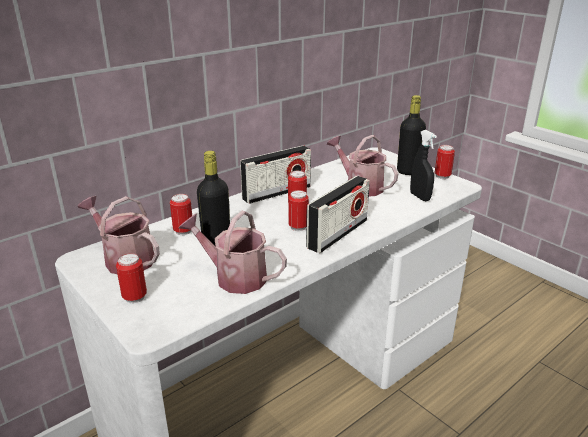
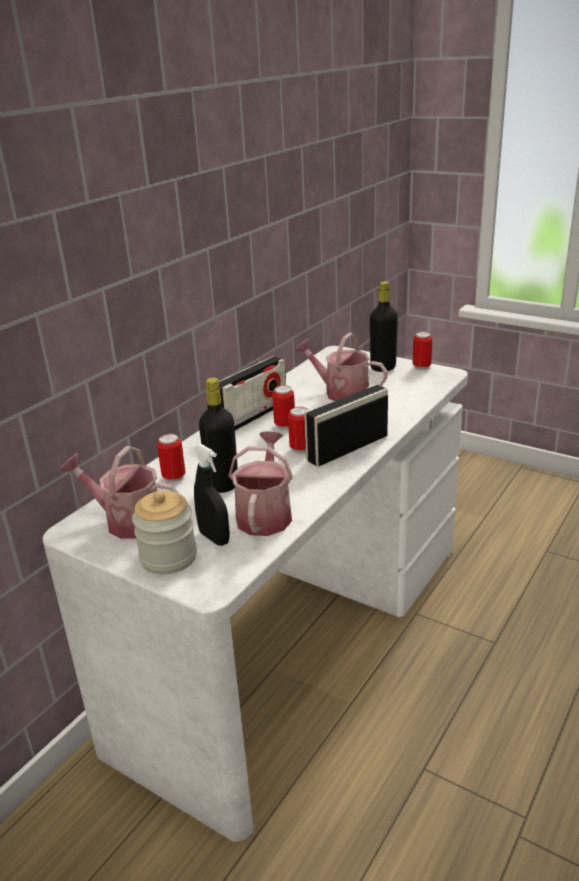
camera: 15 degrees left, 0 degrees up
can [116,253,147,303] -> jar [132,491,197,575]
watering can [179,211,287,294] -> watering can turned 90 degrees clockwise [228,431,293,536]
radio [306,176,370,253] -> radio turned 150 degrees counterclockwise [304,384,388,467]
black spray bottle [410,130,437,201] -> black spray bottle moved to [194,443,230,546]

